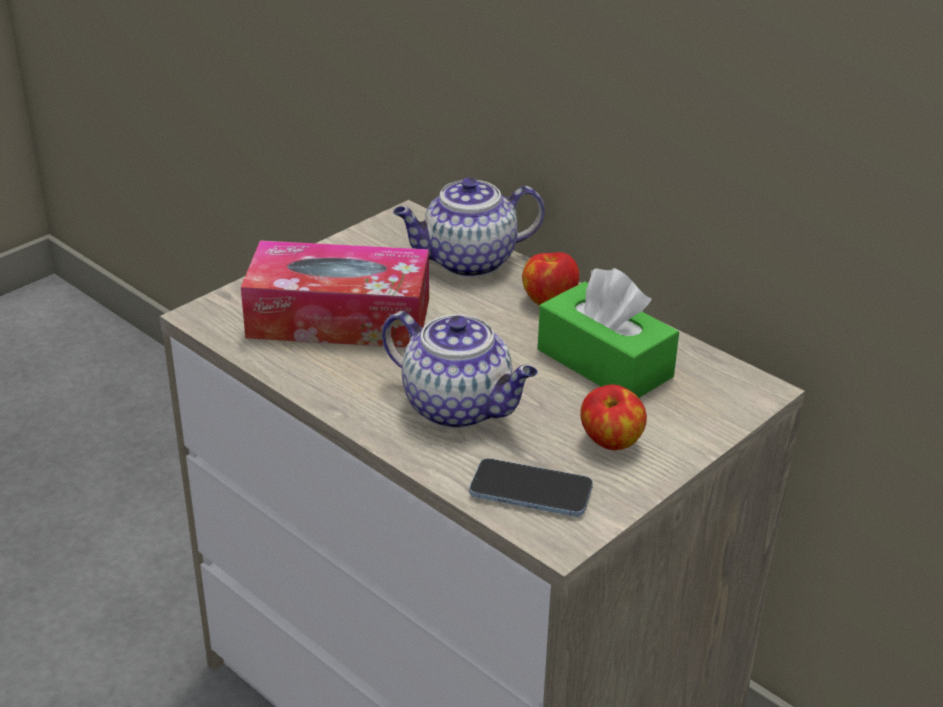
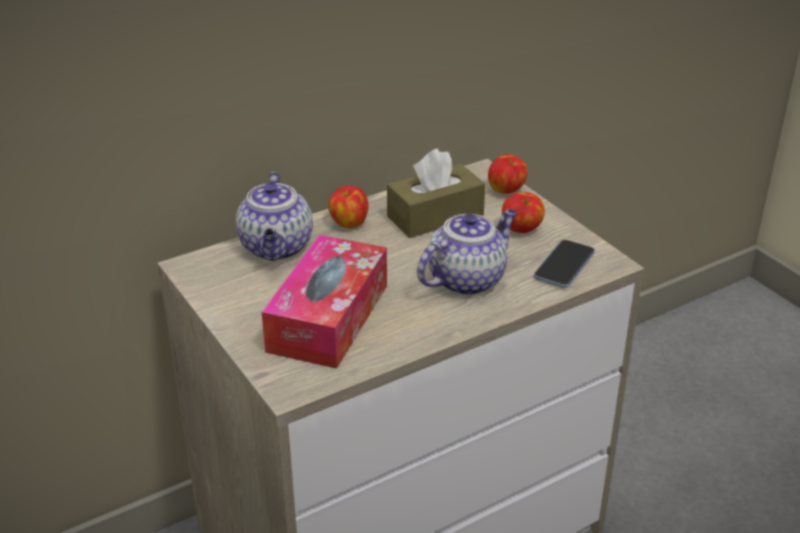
camera: 75 degrees left, 0 degrees up
green tissue box [538,268,679,398] -> brown tissue box [387,148,485,238]
none -> apple [488,154,528,194]

